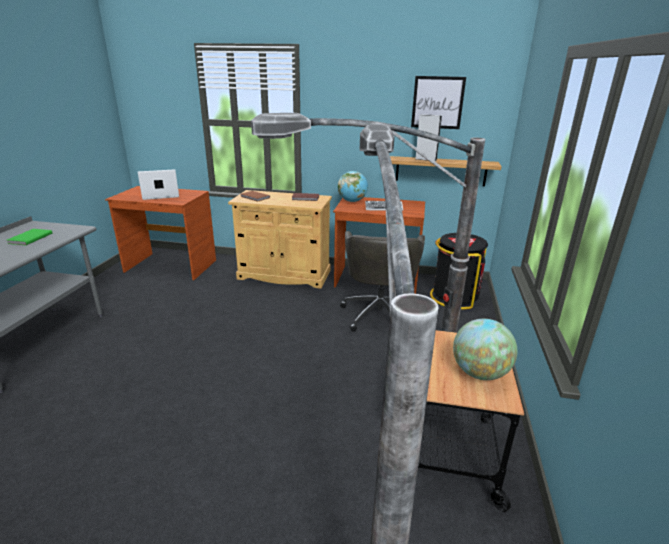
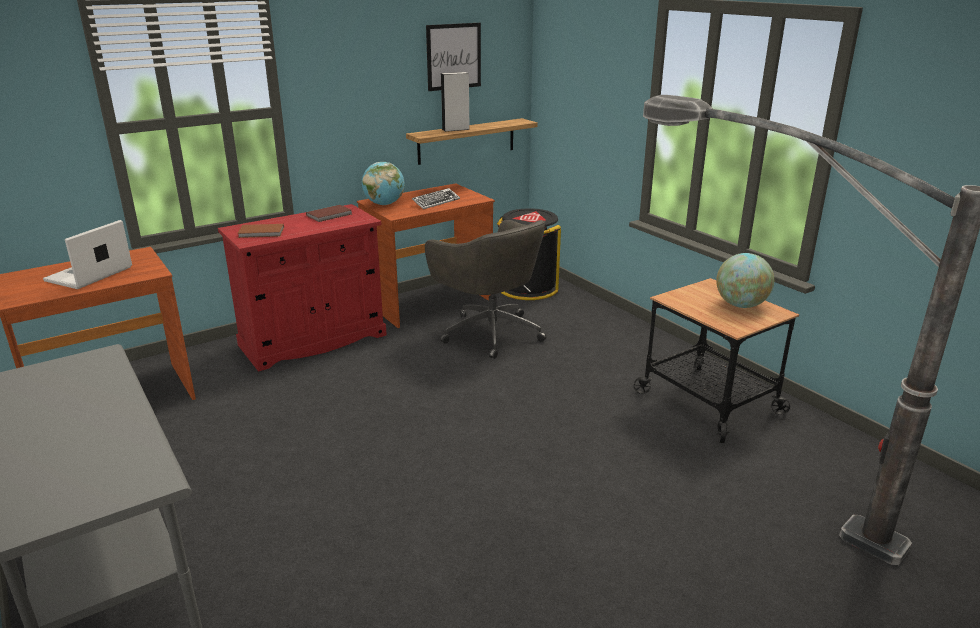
camera: 45 degrees left, 0 degrees up
green book [7,229,52,245] -> none
beige cabinet [228,190,332,289] -> red cabinet [218,204,387,371]
floor lamp [251,113,485,333] -> none

